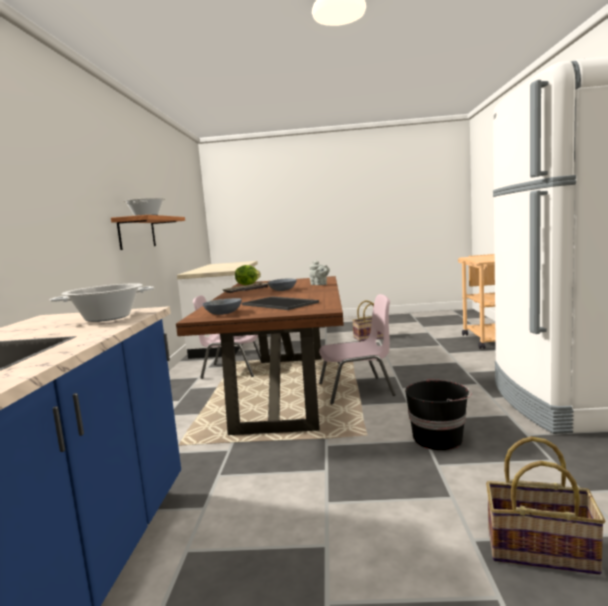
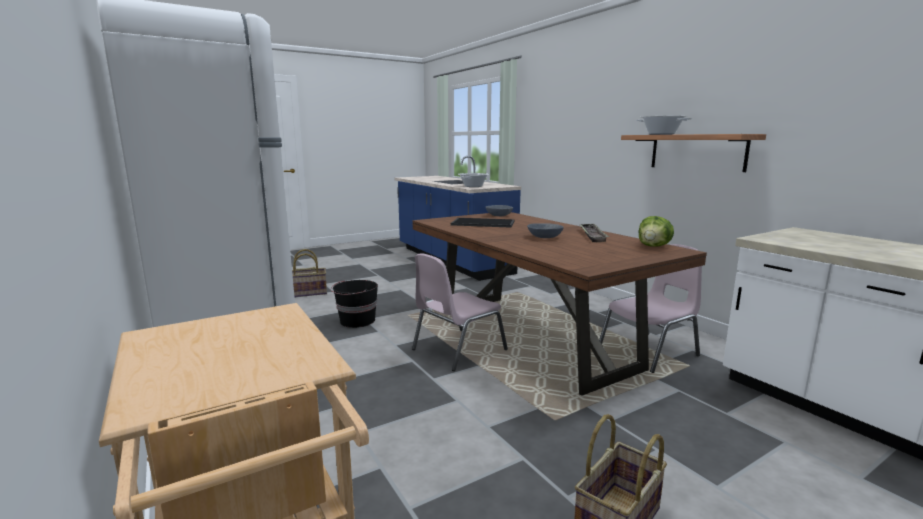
camera: 145 degrees right, 5 degrees up
grey teapot [309,261,330,285] -> none

